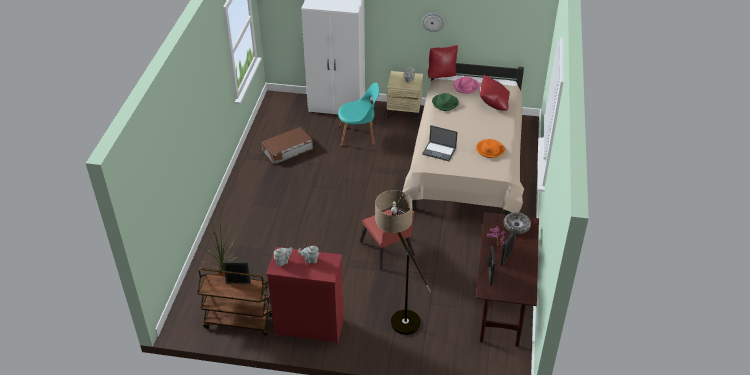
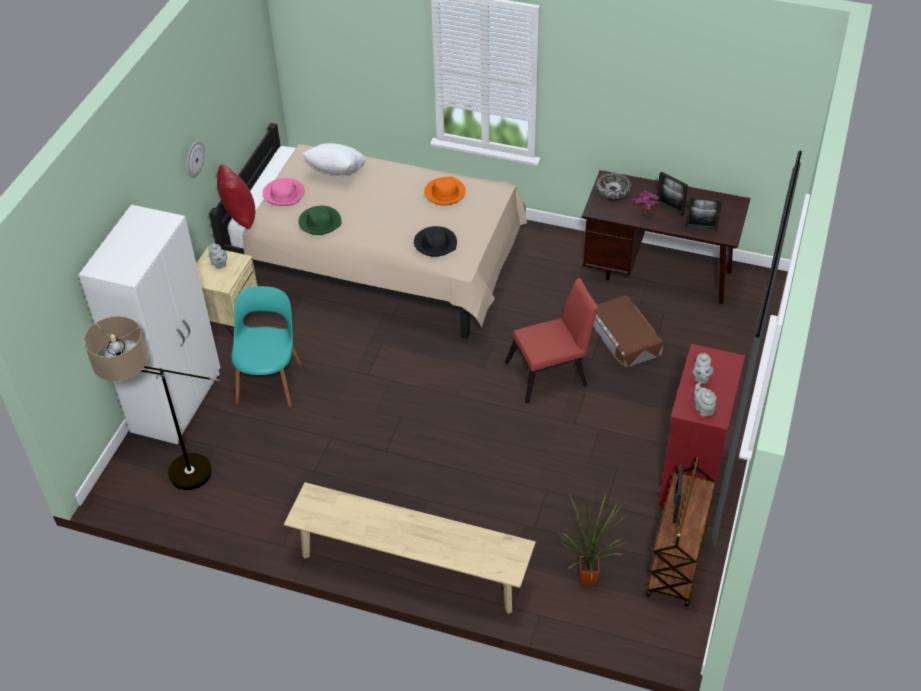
camera: 80 degrees left, 5 degrees up
brown storage box [261,127,313,164] -> brown storage box moved to [593,295,664,369]
floor lamp [375,190,431,335] -> floor lamp moved to [84,316,220,490]
laptop [422,125,458,161] -> black hat [414,226,457,257]
red pillow [480,75,510,111] -> white pillow [302,143,366,175]
none -> beige bench [284,482,536,614]

